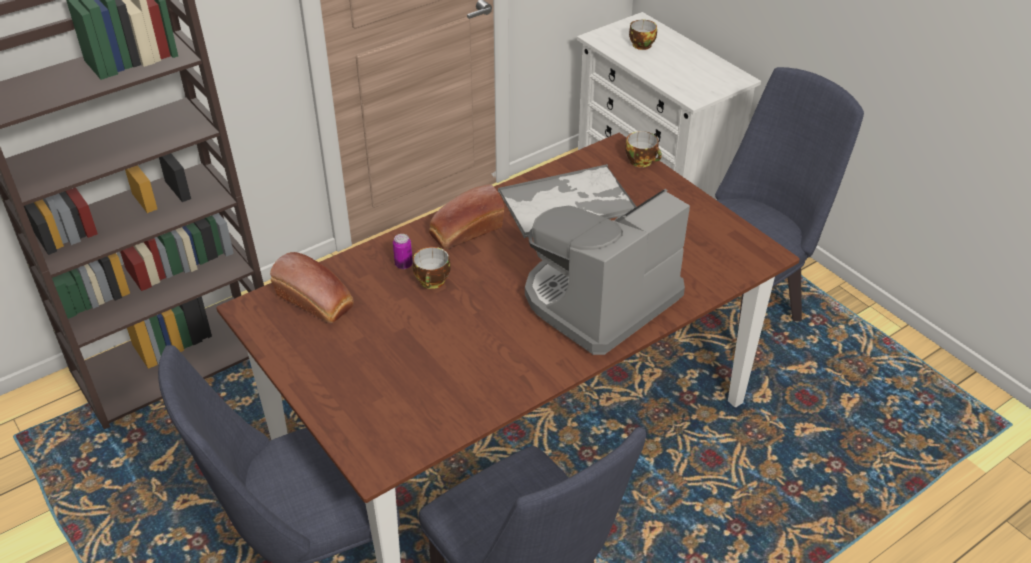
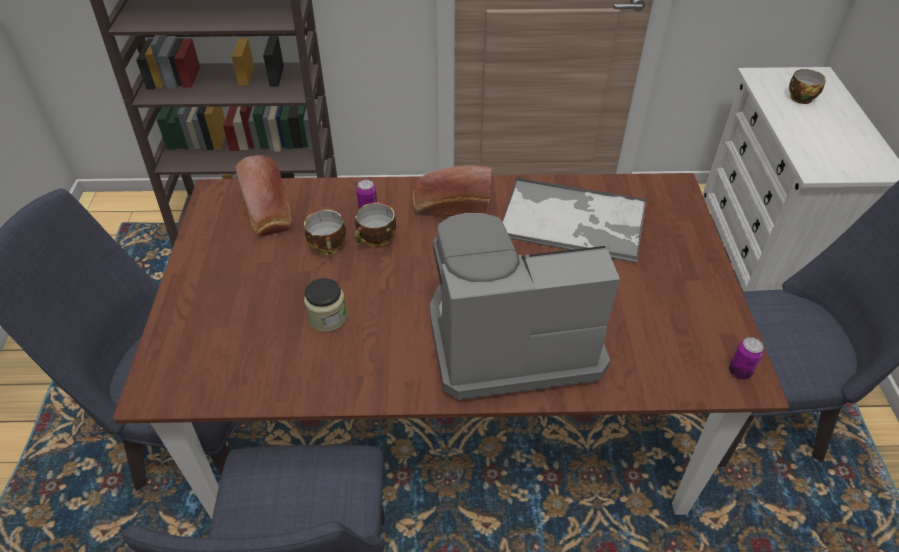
camera: 35 degrees right, 5 degrees up
cup [625,131,662,168] -> cup moved to [304,210,346,255]
none -> jar [304,278,347,332]
none -> can [729,337,764,380]

